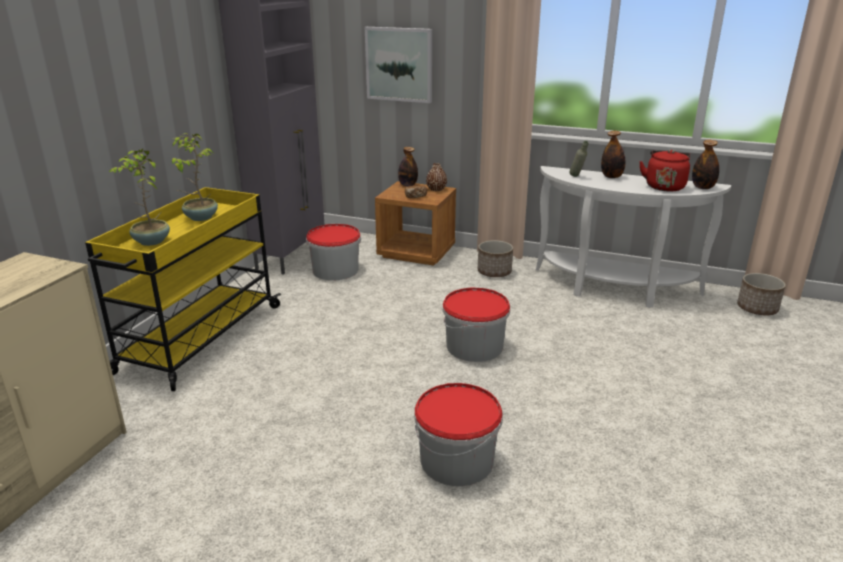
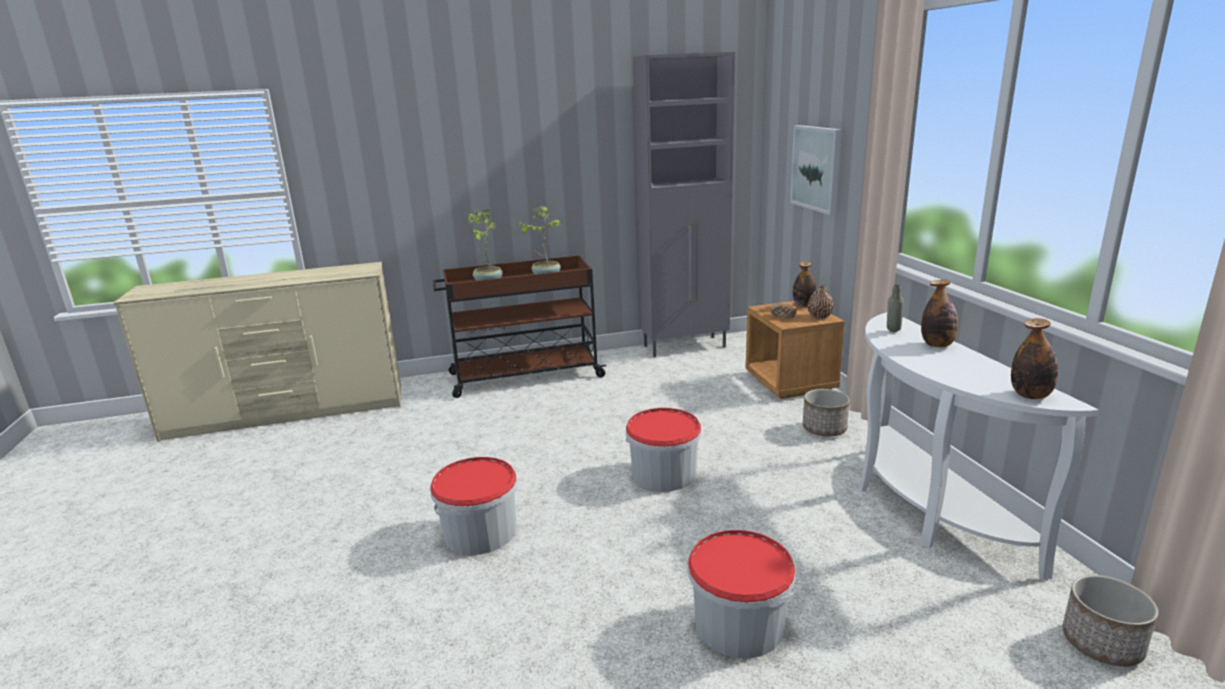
camera: 55 degrees right, 5 degrees down
yellow cart [85,187,281,391] -> brown cart [433,256,607,398]
bucket [306,224,361,280] -> bucket moved to [688,530,795,658]
red kettle [639,150,690,191] -> none

